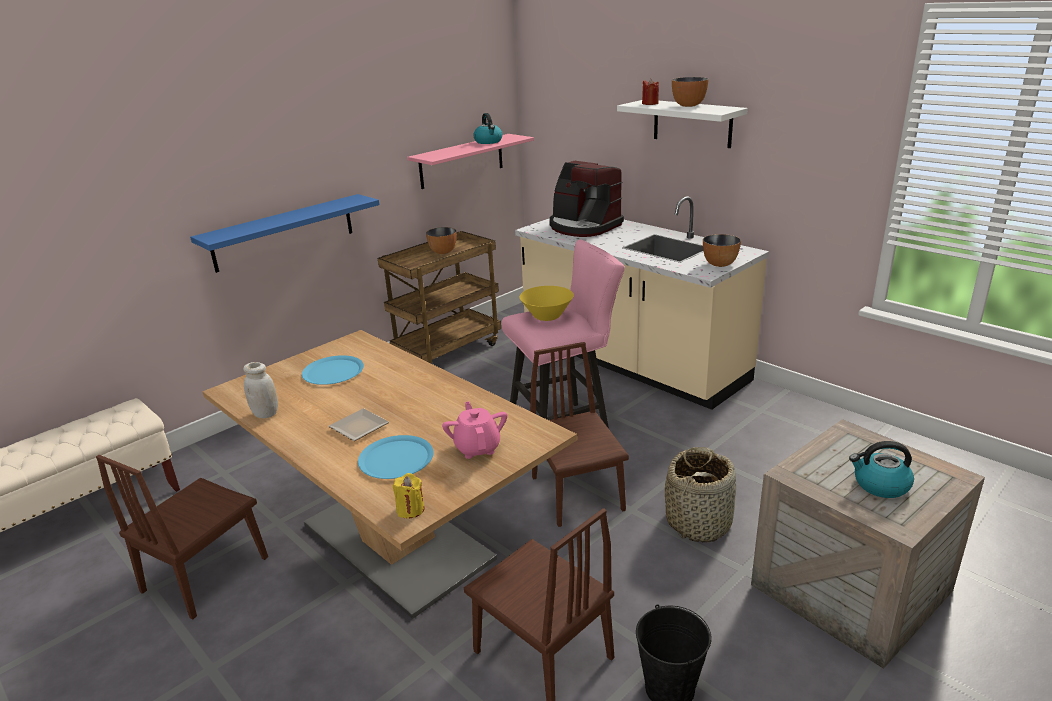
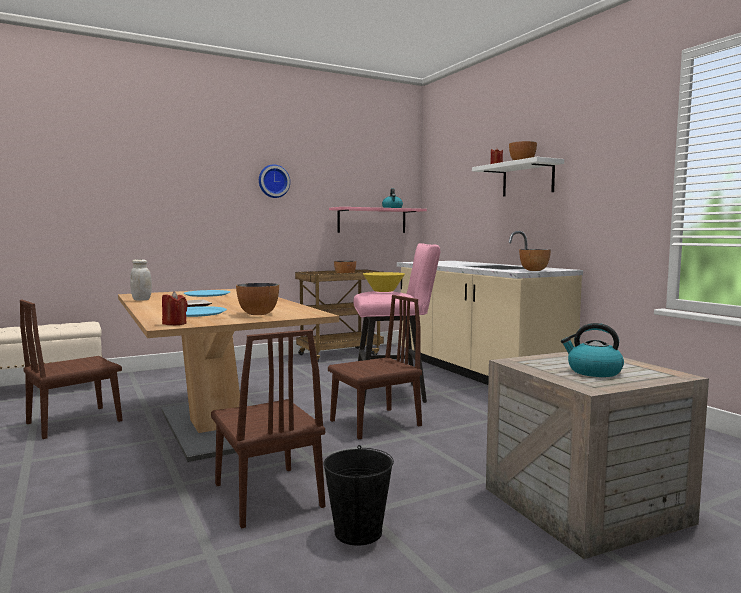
camera: 15 degrees right, 20 degrees down
blue shelf [190,194,380,273] -> none
yellow candle [393,473,425,519] -> red candle [162,291,188,325]
pink teapot [442,401,507,459] -> bowl [236,283,279,315]
brown chair [530,342,629,527] -> brown chair turned 60 degrees clockwise [328,295,422,439]
coffee machine [549,161,624,237] -> none
basket [665,447,736,542] -> none
none -> wall clock [259,164,290,198]

